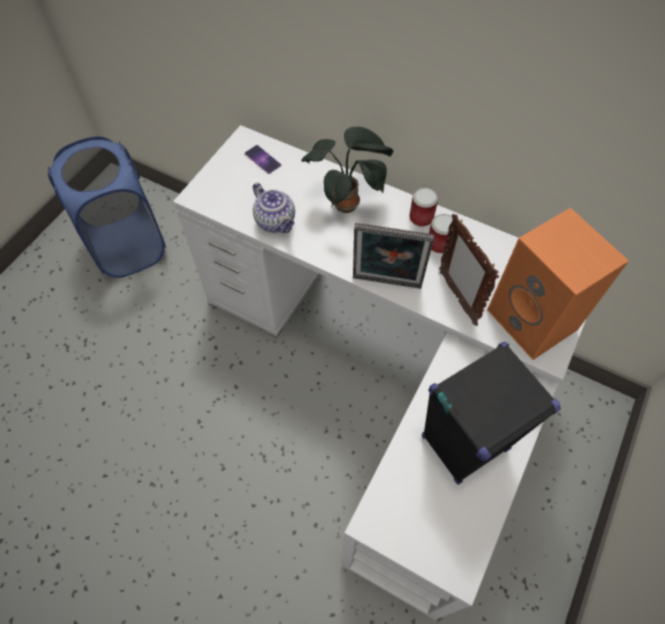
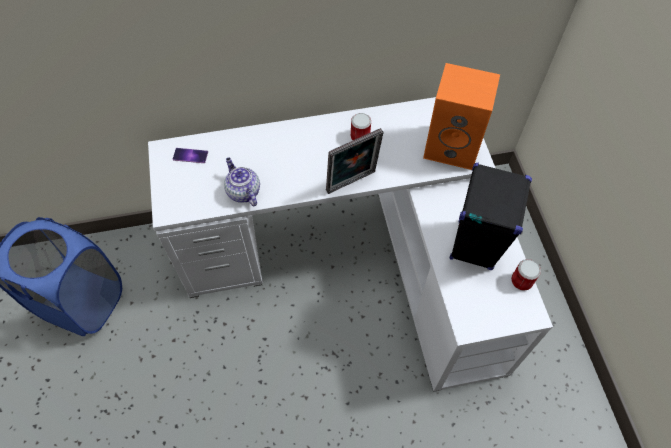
camera: 40 degrees left, 0 degrees up
teapot [253,183,295,233] -> teapot turned 135 degrees counterclockwise [224,158,260,206]
potted plant [301,127,393,213] -> none
can [409,188,438,227] -> can moved to [511,259,541,291]
picture frame [439,214,499,326] -> none

